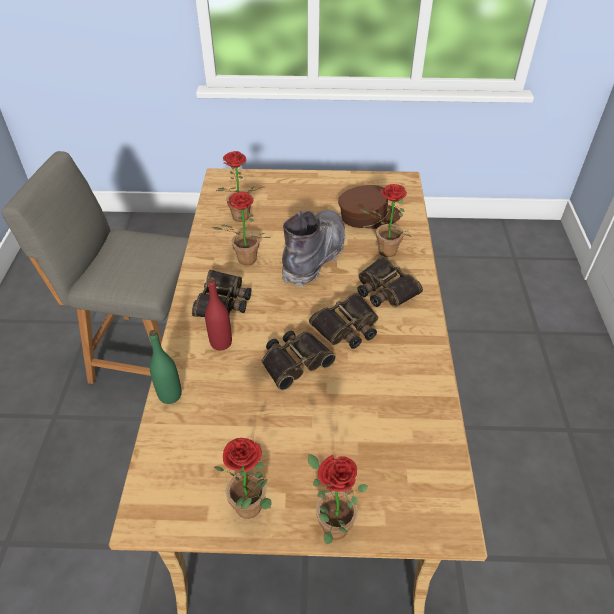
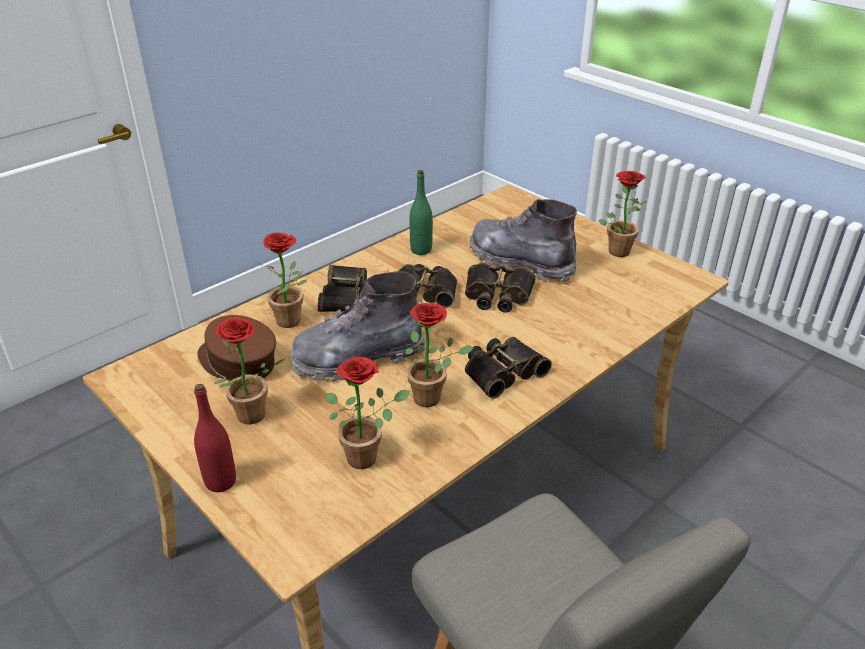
camera: 135 degrees left, 10 degrees down
green bottle [149,330,182,404] -> green bottle moved to [409,170,433,255]
red bottle [205,277,232,351] -> red bottle moved to [194,384,236,492]
potted plant [308,454,368,544] -> potted plant moved to [214,317,286,424]
none -> grey boot [469,199,577,282]

